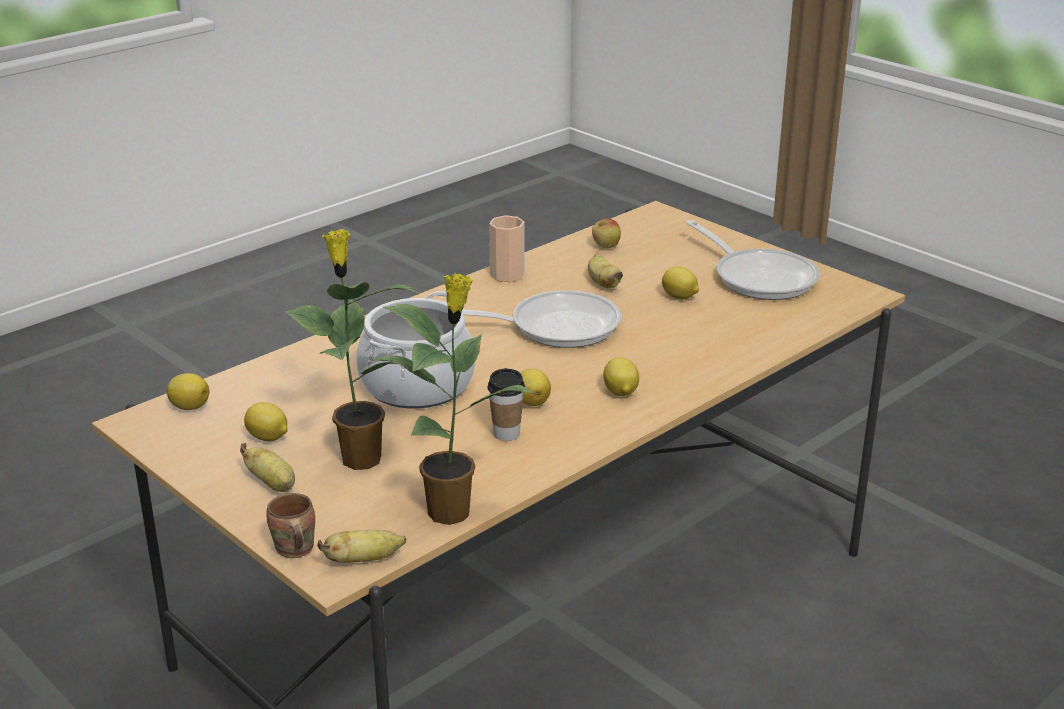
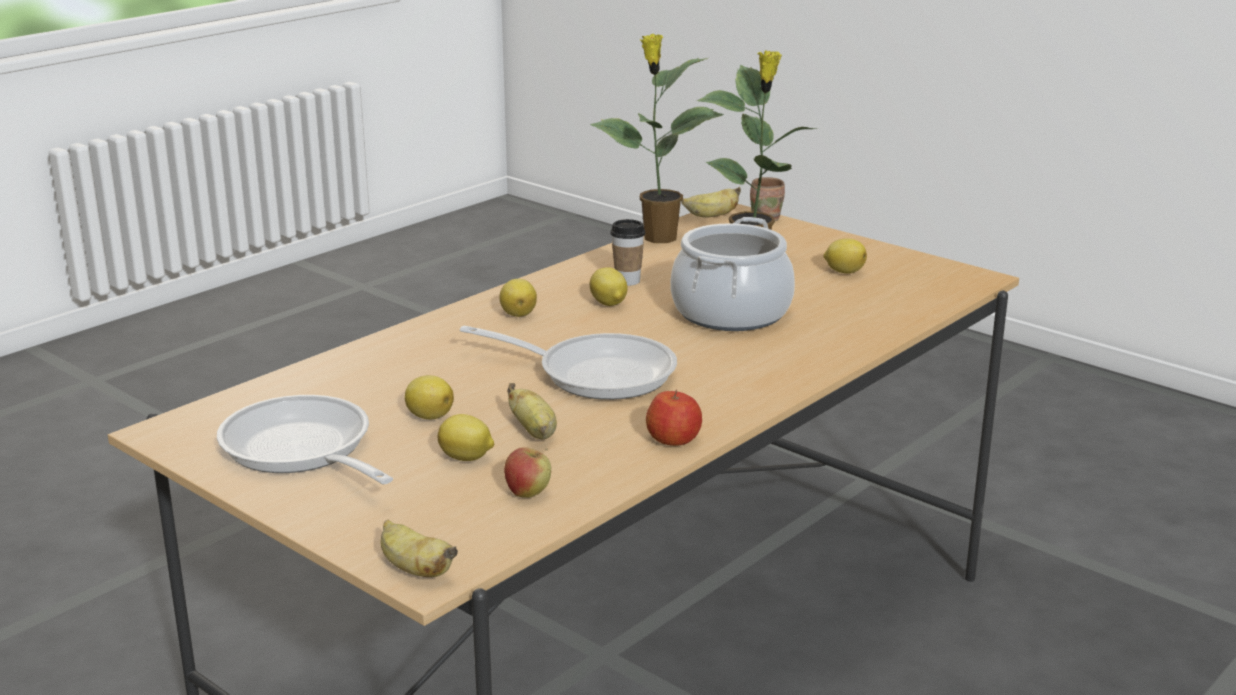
camera: 175 degrees right, 5 degrees down
lemon [166,373,209,410] -> lemon moved to [438,414,494,461]
banana [240,443,295,492] -> banana moved to [381,520,458,577]
frying pan [461,290,622,348] -> frying pan turned 150 degrees counterclockwise [460,326,677,400]
cup [489,215,525,282] -> apple [646,389,702,446]

